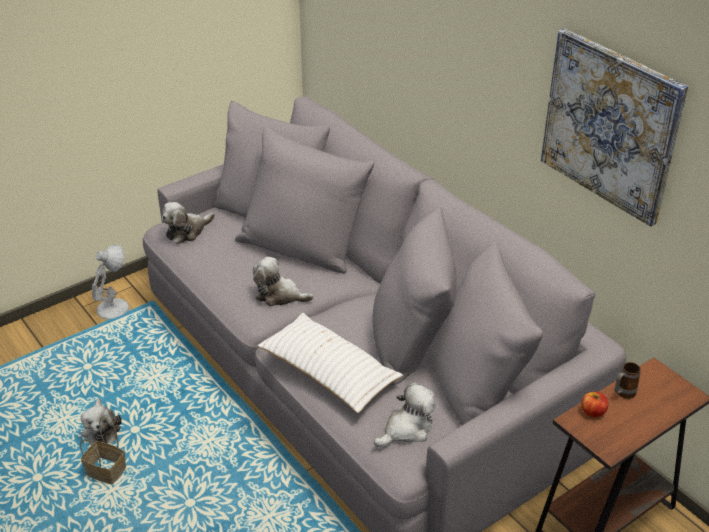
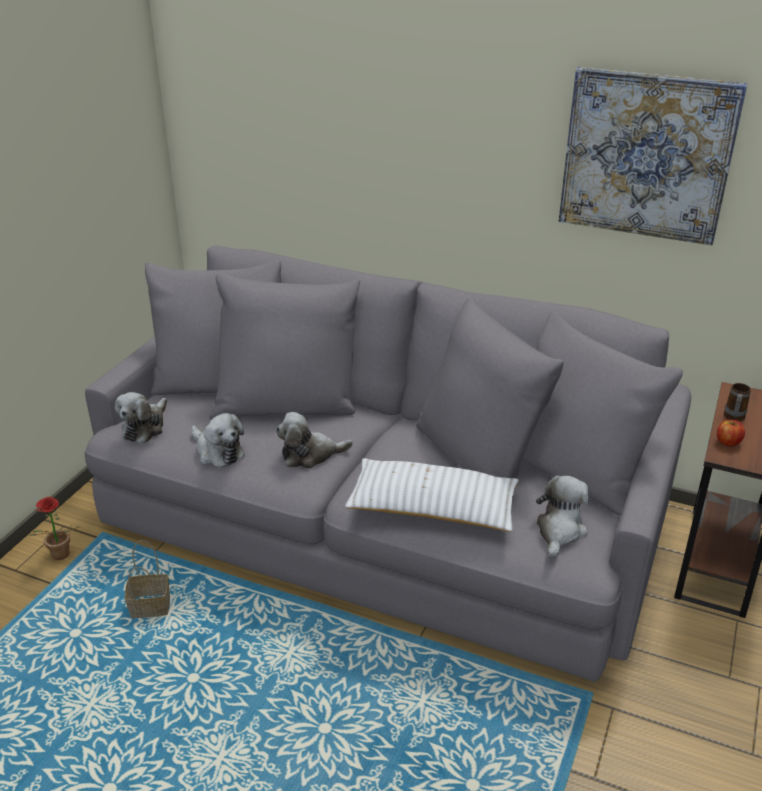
camera: 30 degrees left, 5 degrees down
basket [80,416,126,484] -> basket moved to [125,540,170,618]
plush toy [81,399,122,444] -> plush toy moved to [191,413,245,467]
white table lamp [92,244,130,320] -> potted plant [28,497,81,560]

